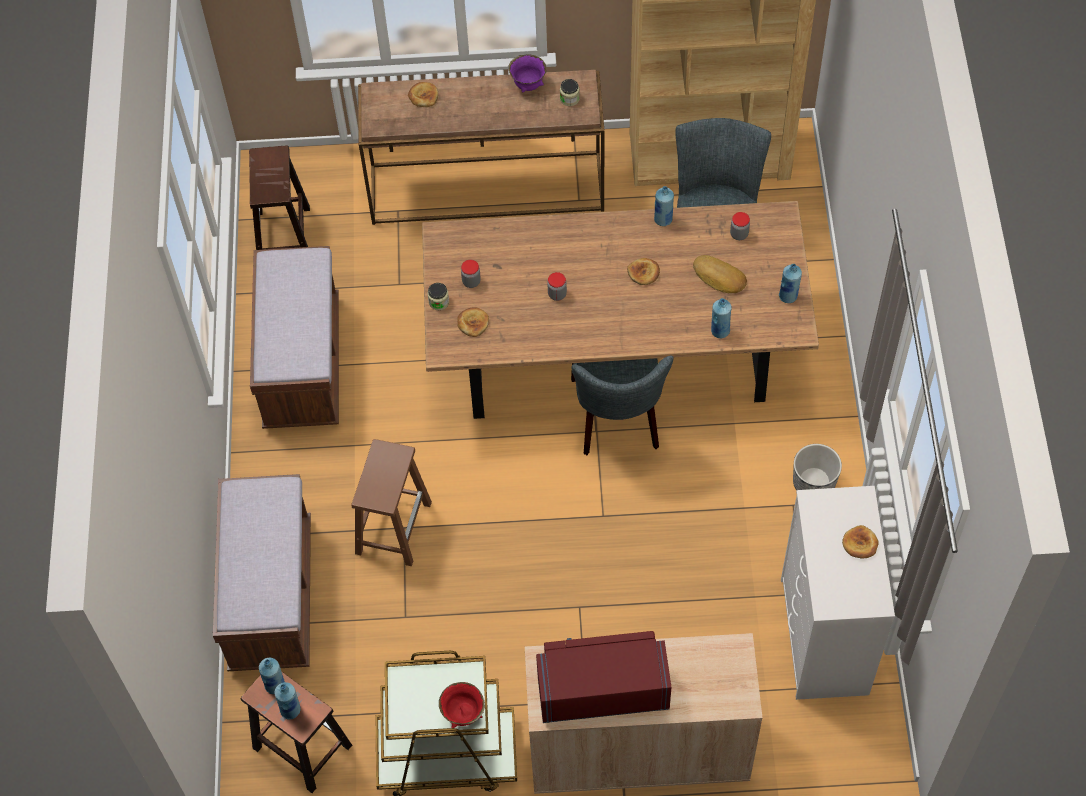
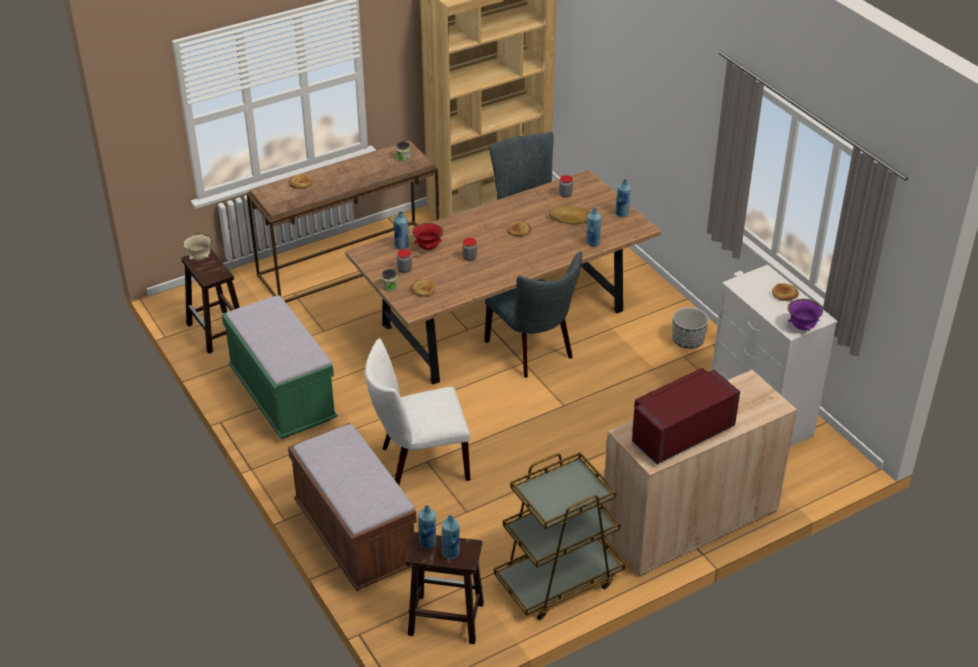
camera: 30 degrees left, 20 degrees down
brown bench [250,246,339,429] -> green bench [221,295,338,439]
brown stool [351,439,432,566] -> white chair [365,338,470,485]
red bowl [439,682,485,728] -> red bowl moved to [413,223,444,250]
purple bowl [509,54,547,92] -> purple bowl moved to [787,299,823,330]
blue bottle [654,186,674,226] -> blue bottle moved to [394,211,409,250]
none -> beige bowl [183,233,212,261]

